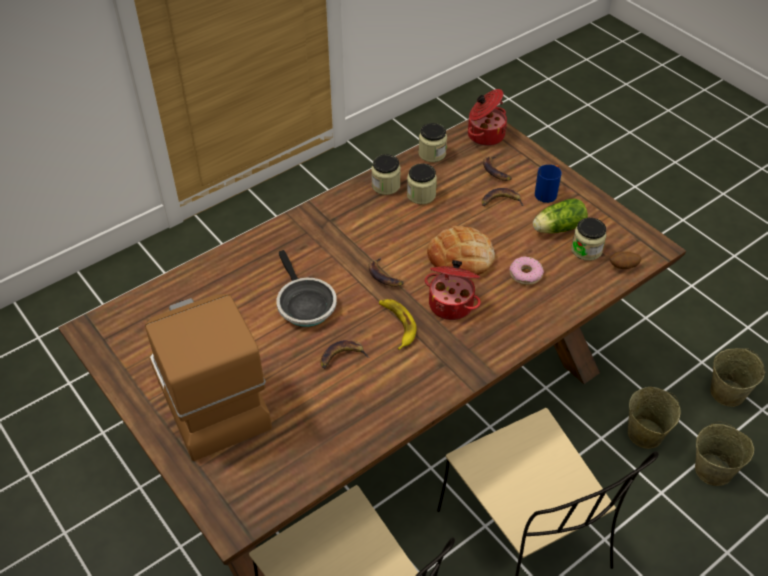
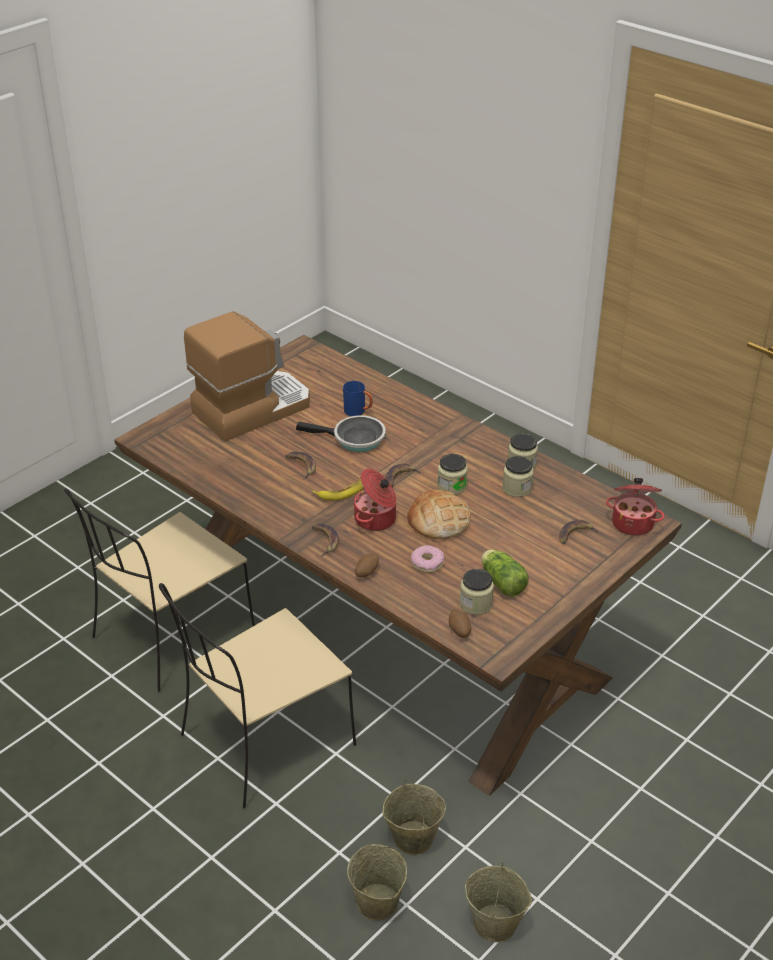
camera: 80 degrees right, 10 degrees down
frying pan [276,250,337,327] -> frying pan turned 135 degrees counterclockwise [296,415,386,452]
jar [418,123,447,162] -> jar moved to [437,454,468,495]
banana [482,188,524,206] -> banana moved to [312,523,339,557]
blue mug [535,164,561,203] -> blue mug moved to [343,381,373,416]
none -> potato [355,553,379,578]

